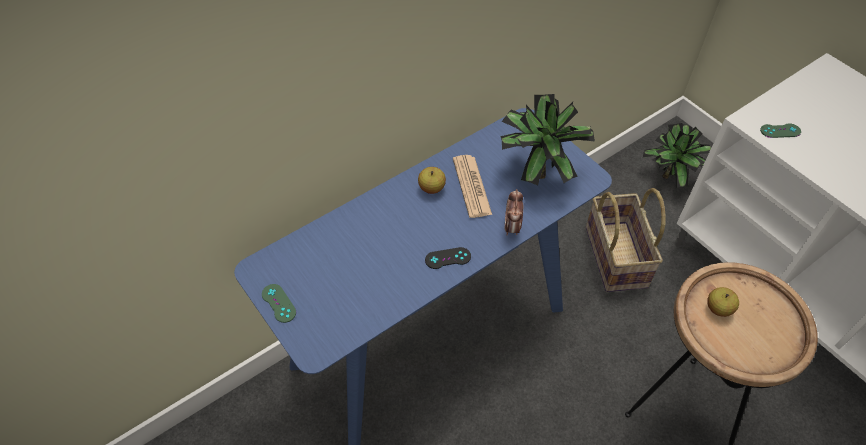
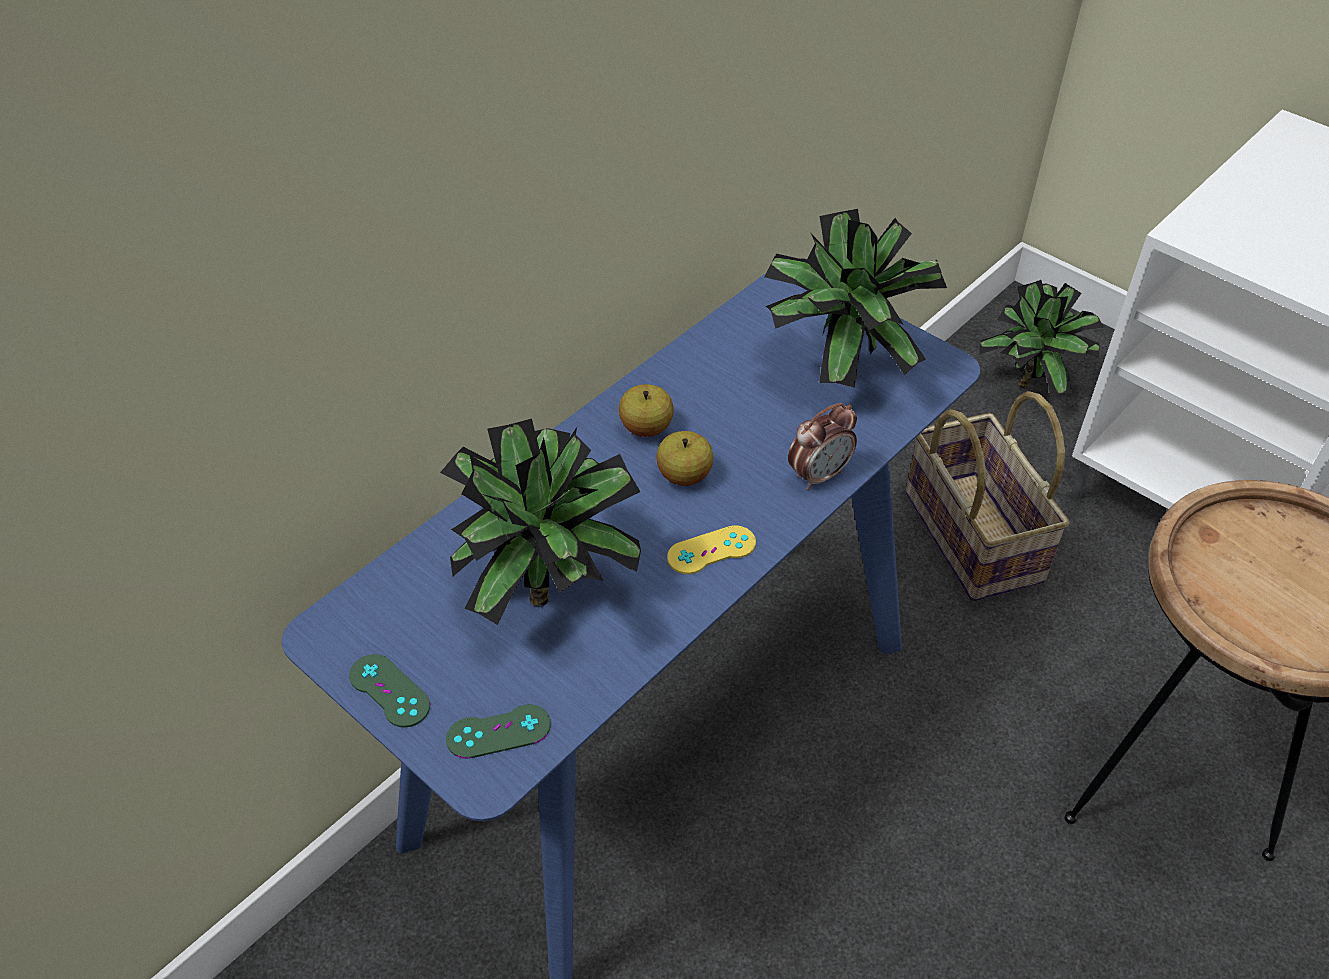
camera: 10 degrees left, 5 degrees down
black game controller [425,247,471,269] -> yellow game controller [667,525,756,574]
newspaper [453,155,492,218] -> none
alarm clock [505,189,523,235] -> alarm clock turned 120 degrees counterclockwise [788,403,857,490]
apple [707,287,739,317] -> apple moved to [656,431,713,486]
green game controller [760,123,801,138] -> green game controller moved to [446,704,551,759]
none -> potted plant [440,419,641,625]

